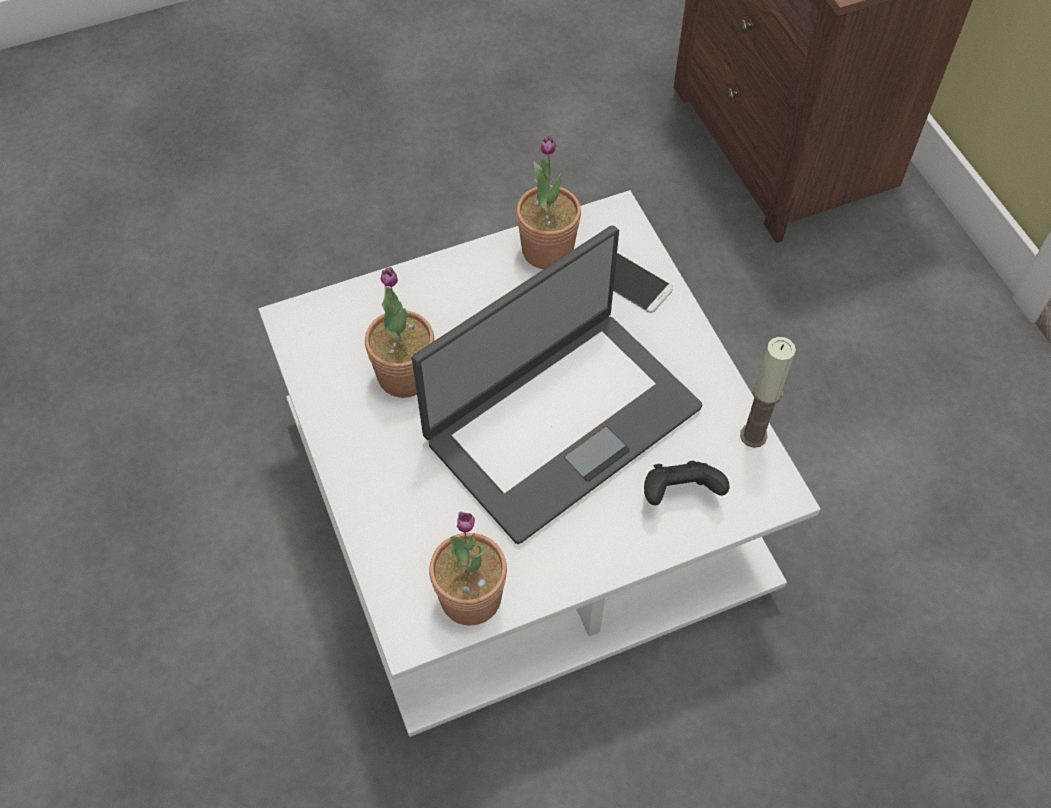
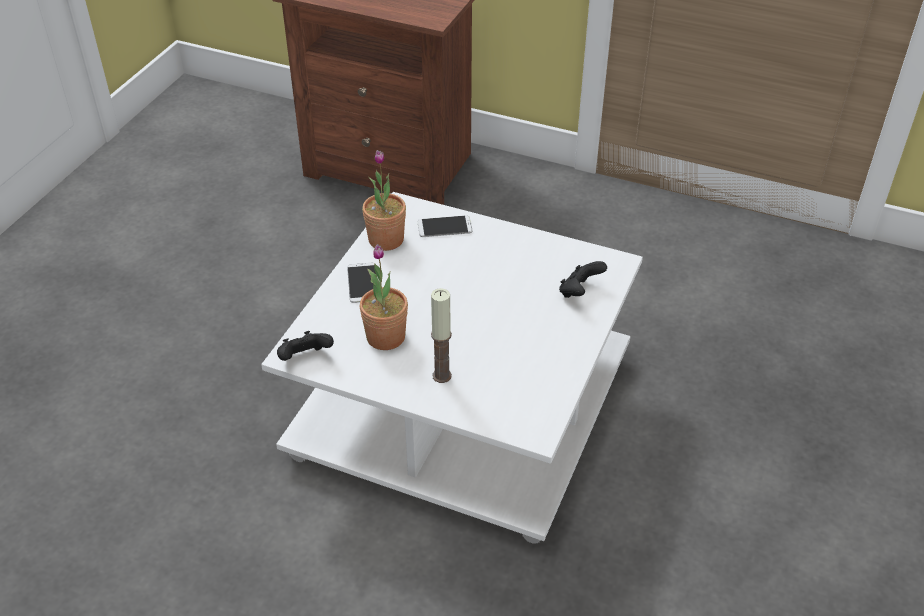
camera: 45 degrees left, 15 degrees down
laptop [412,225,703,544] -> none
potted plant [429,512,507,625] -> none
candle [740,337,796,448] -> candle moved to [431,288,452,383]
none -> black game controller [277,331,334,361]
none -> phone [347,263,376,303]

